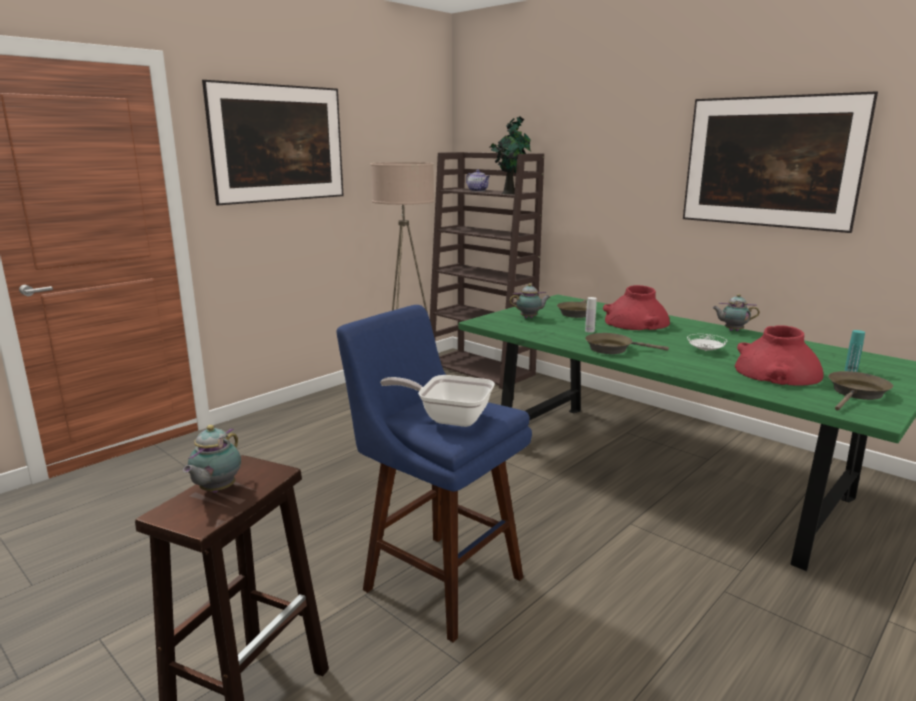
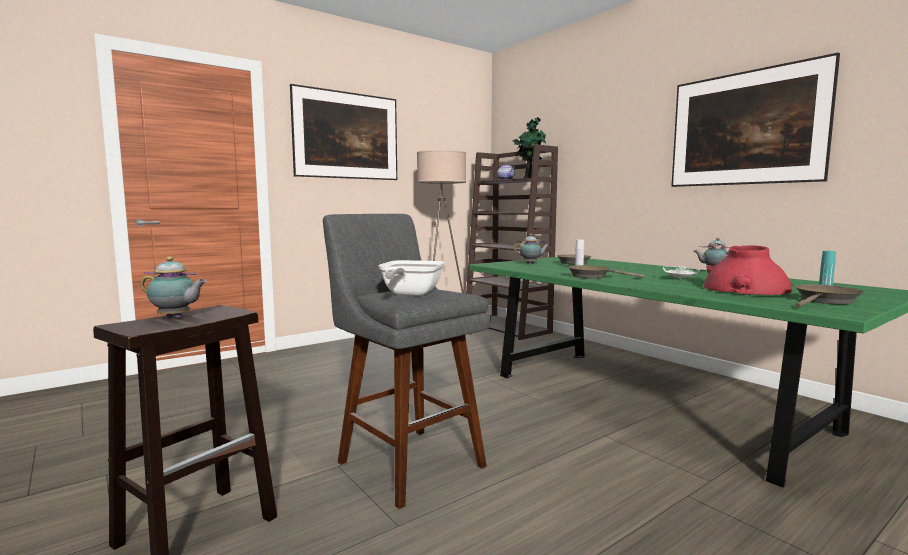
camera: 10 degrees right, 10 degrees down
teapot [183,425,241,493] -> teapot turned 105 degrees counterclockwise [141,257,207,318]
blue stool [336,305,532,643] -> grey stool [323,214,491,509]
frying pan [380,375,495,427] -> frying pan turned 105 degrees counterclockwise [378,260,445,296]
red vase [603,285,670,330] -> none

